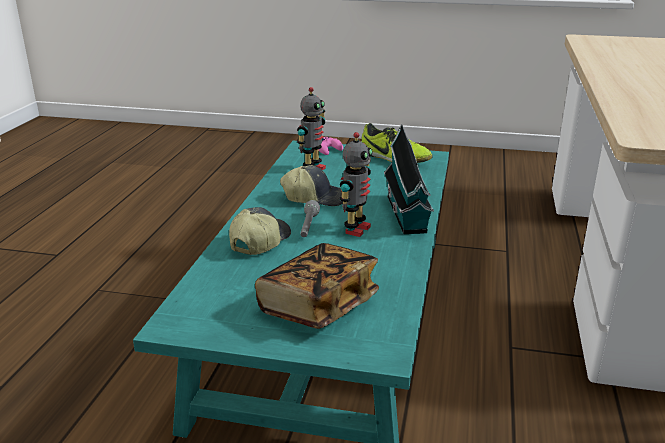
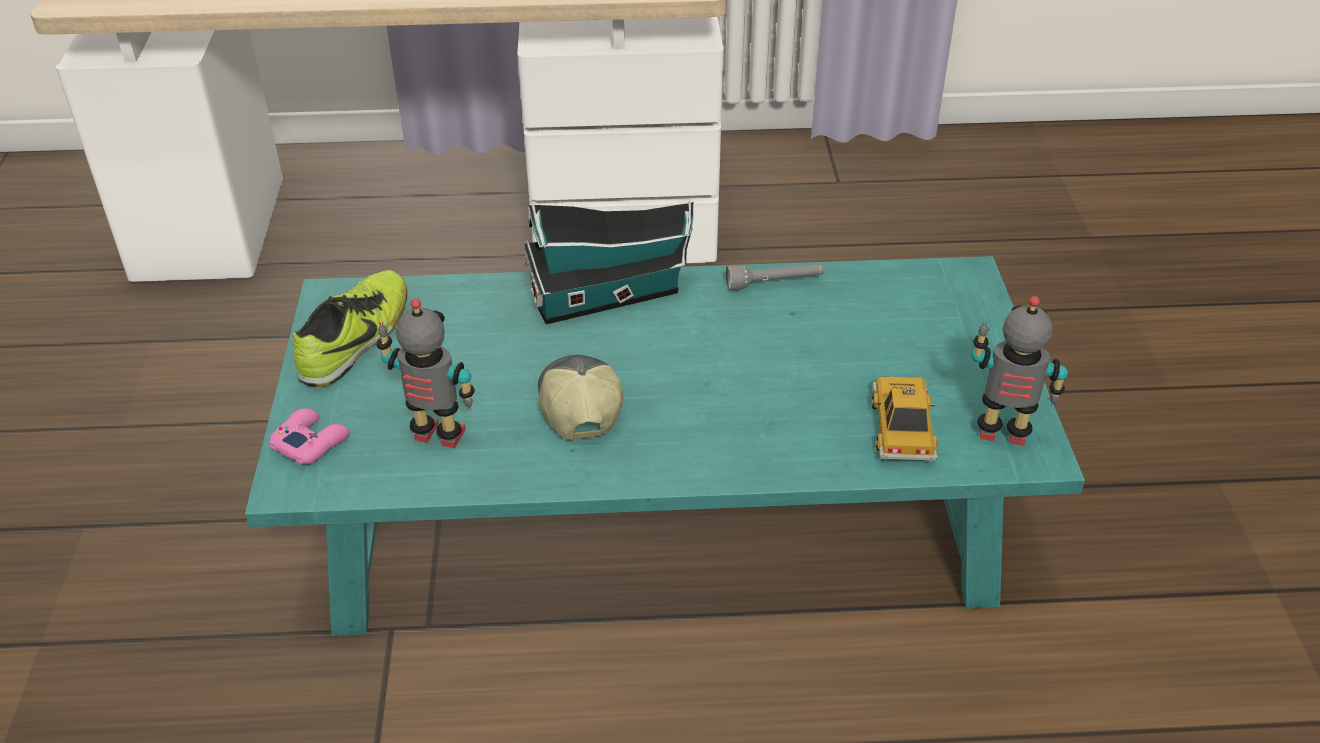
camera: 105 degrees left, 15 degrees up
cap [229,207,291,255] -> none
book [255,243,379,329] -> none
grey flashlight [300,200,320,237] -> grey flashlight moved to [726,264,825,290]
toy robot [340,132,372,237] -> toy robot moved to [972,296,1068,446]
none -> toy car [871,376,938,461]

